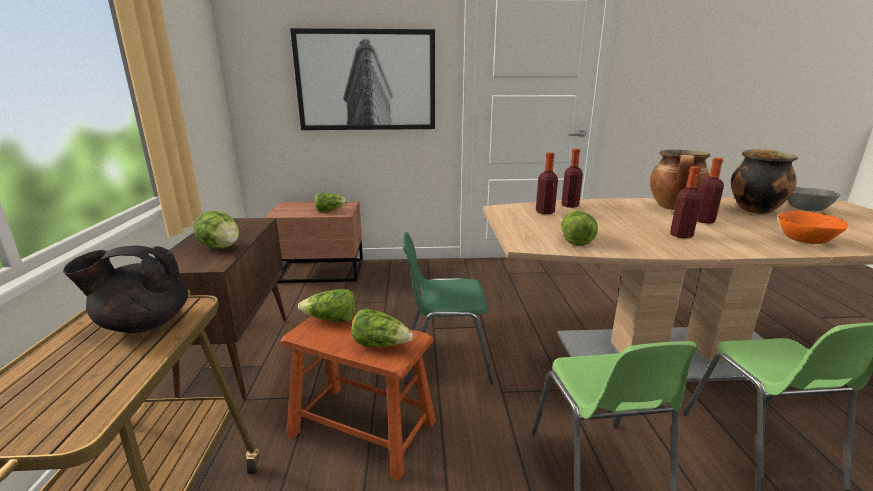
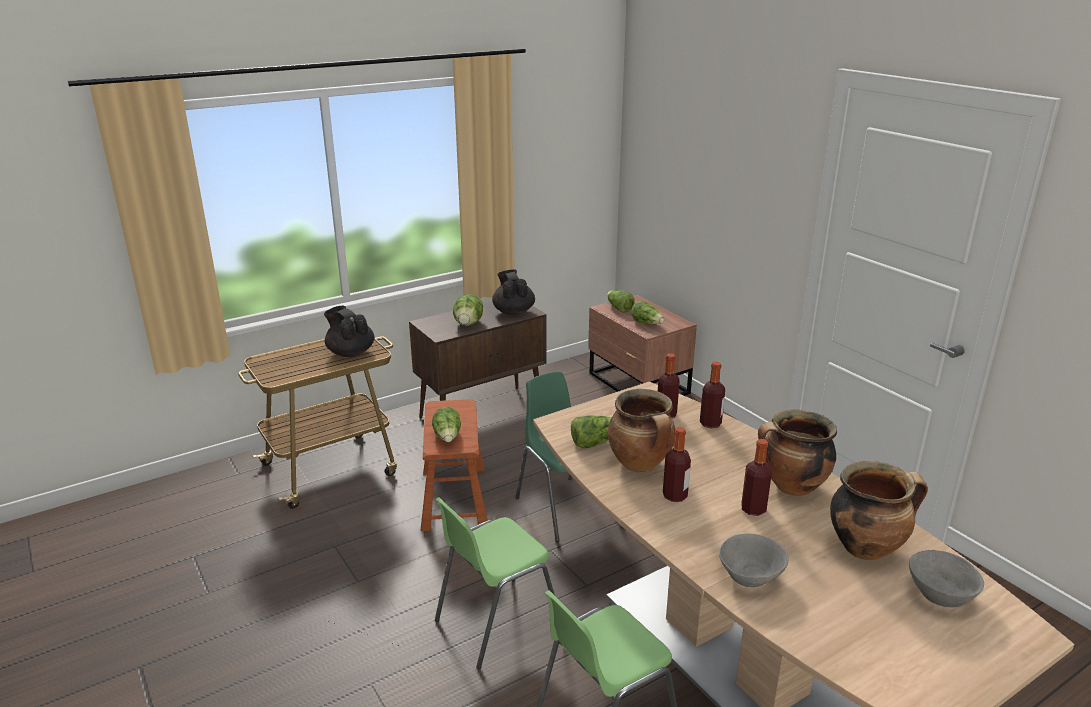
camera: 60 degrees right, 5 degrees up
picture [290,28,435,130] -> none
lettuce [298,289,355,322] -> lettuce moved to [607,290,635,313]
orange bowl [778,211,848,244] -> grey bowl [719,533,788,587]
none -> black teapot [492,269,535,315]
none -> cooking pot [608,389,675,473]

